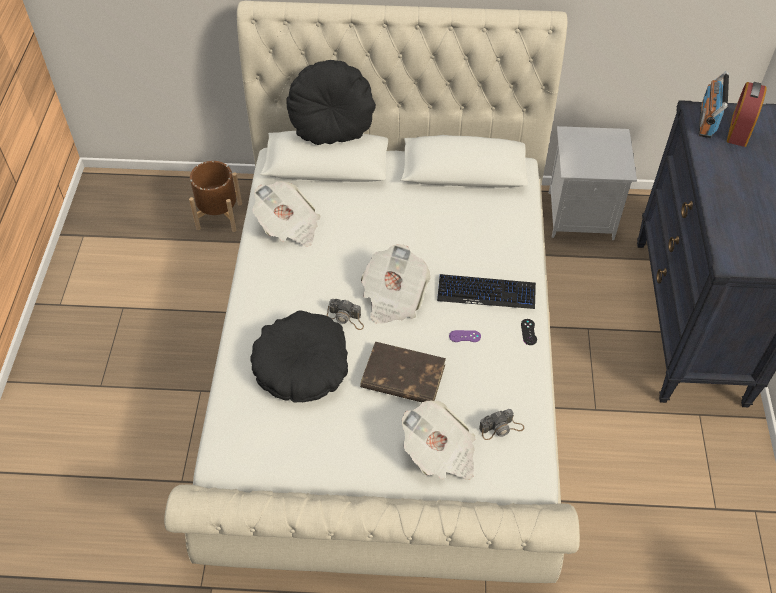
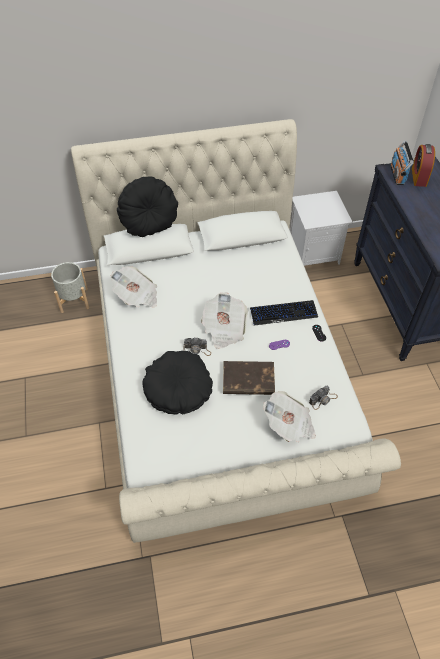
camera: 15 degrees left, 0 degrees up
brown planter [189,161,242,232] -> grey planter [51,262,89,313]

